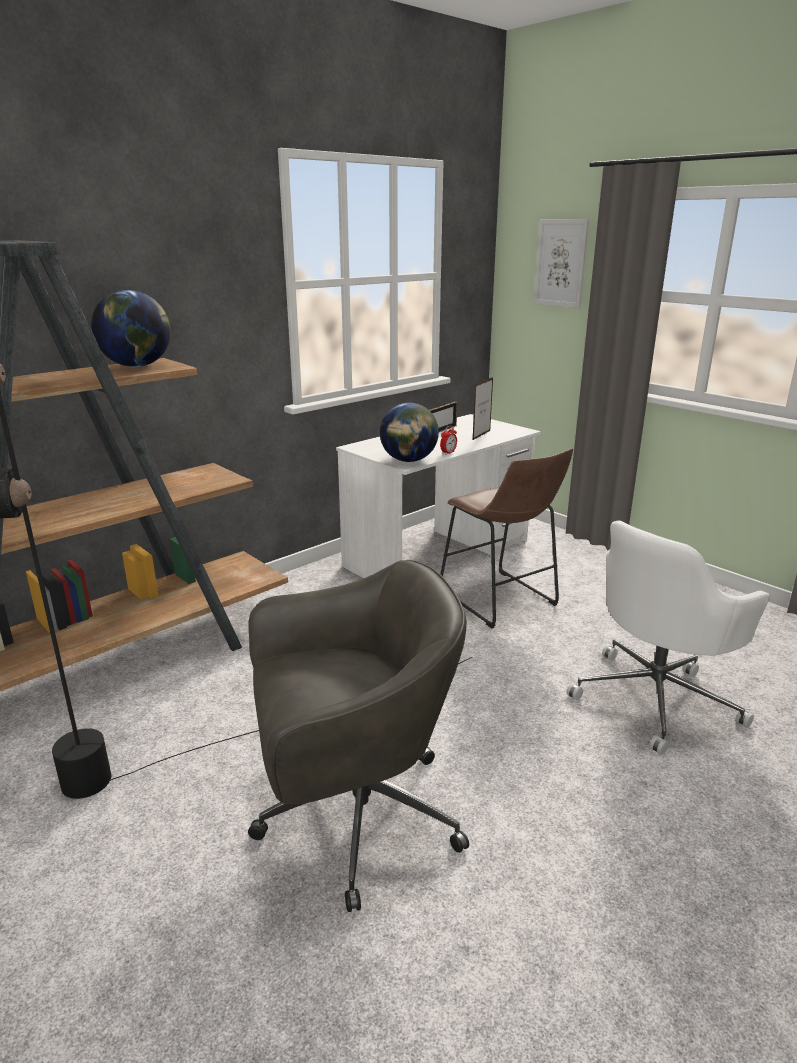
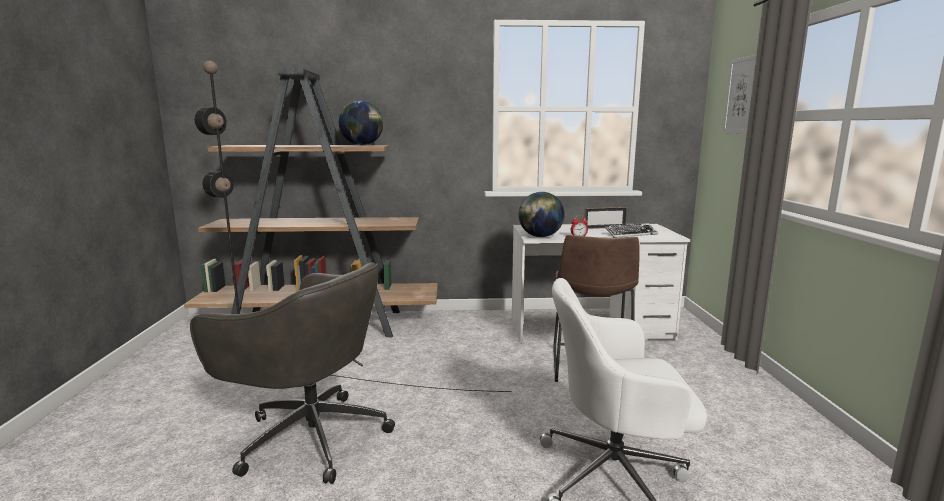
camera: 40 degrees right, 10 degrees down
picture frame [473,377,493,440] -> keyboard [605,223,658,238]

